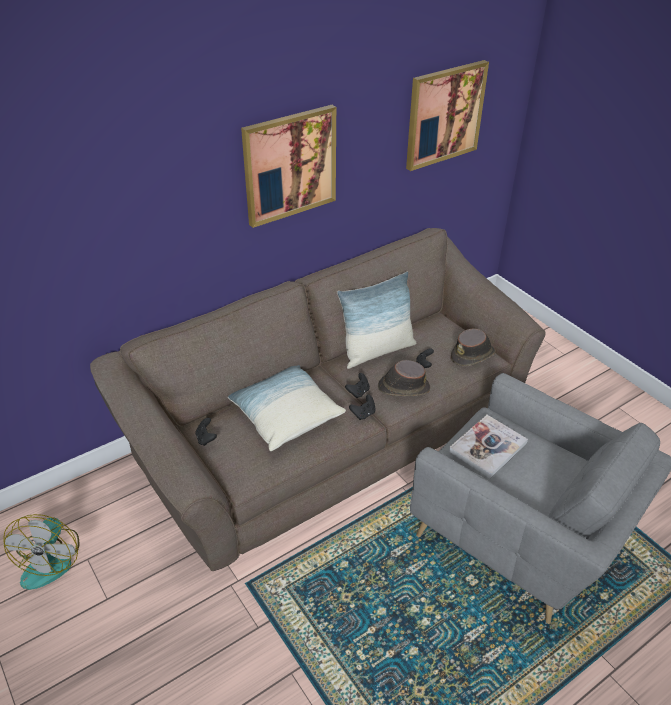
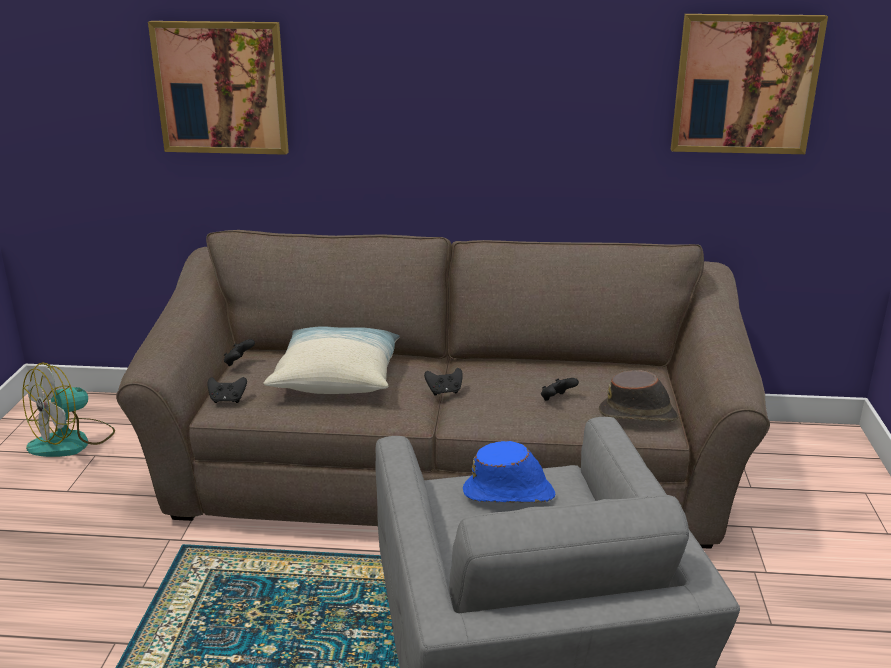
camera: 40 degrees right, 15 degrees down
picture [241,105,336,228] -> picture moved to [148,21,289,155]
pillow [337,272,416,369] -> none
black game controller [349,395,376,420] -> black game controller moved to [207,377,247,403]
brown hat [378,360,430,396] -> none
book [449,415,528,479] -> blue hat [463,441,555,503]

